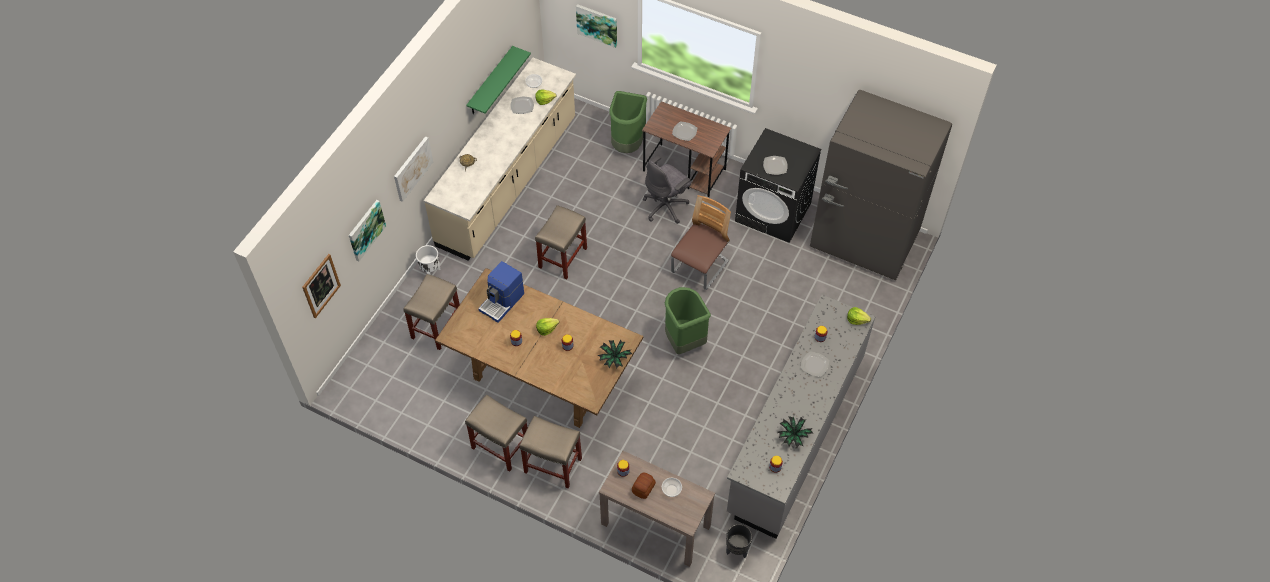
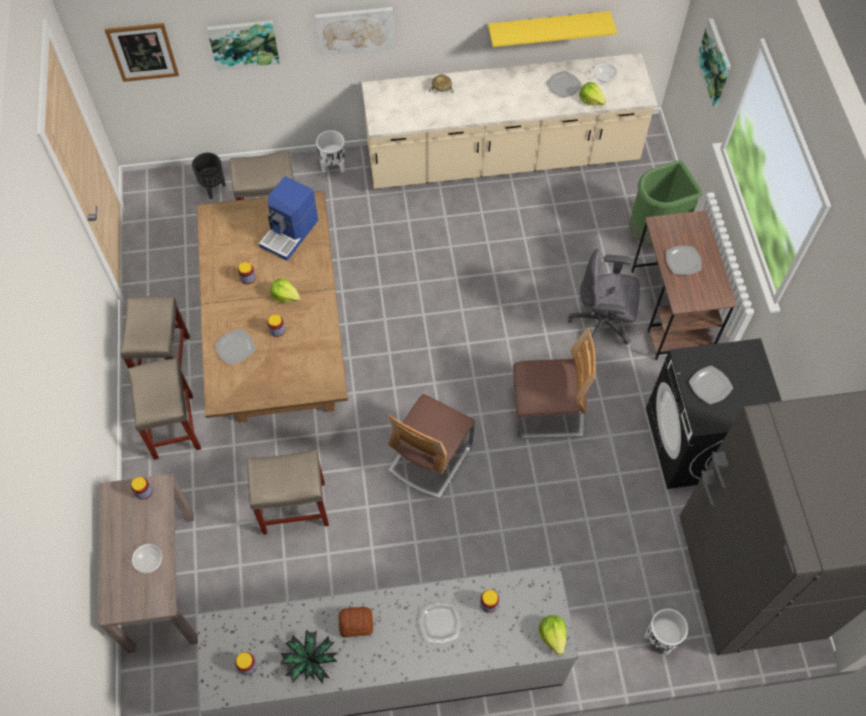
camera: 55 degrees right, 5 degrees up
green shelf [466,46,531,114] -> yellow shelf [488,11,617,47]
coffee machine [478,261,524,323] -> coffee machine turned 60 degrees counterclockwise [259,176,318,261]
beige stool [535,205,587,280] -> beige stool moved to [247,450,329,535]
potted plant [598,340,632,369] -> none
bread [632,473,656,499] -> bread moved to [339,607,373,637]
green trash can [665,287,711,354] -> chair [388,394,475,498]
black planter [726,524,752,558] -> black planter moved to [192,152,226,199]
none -> plate [215,329,256,365]
none -> white planter [644,609,688,655]

